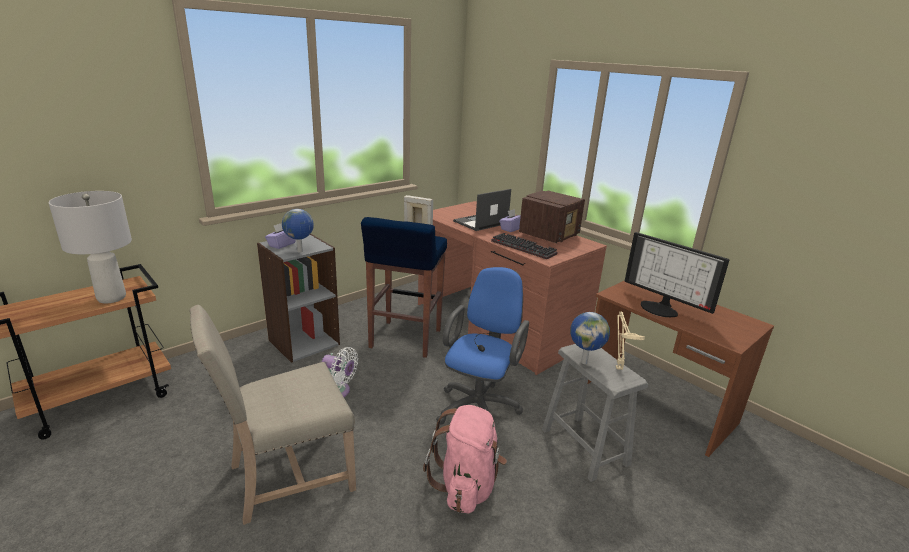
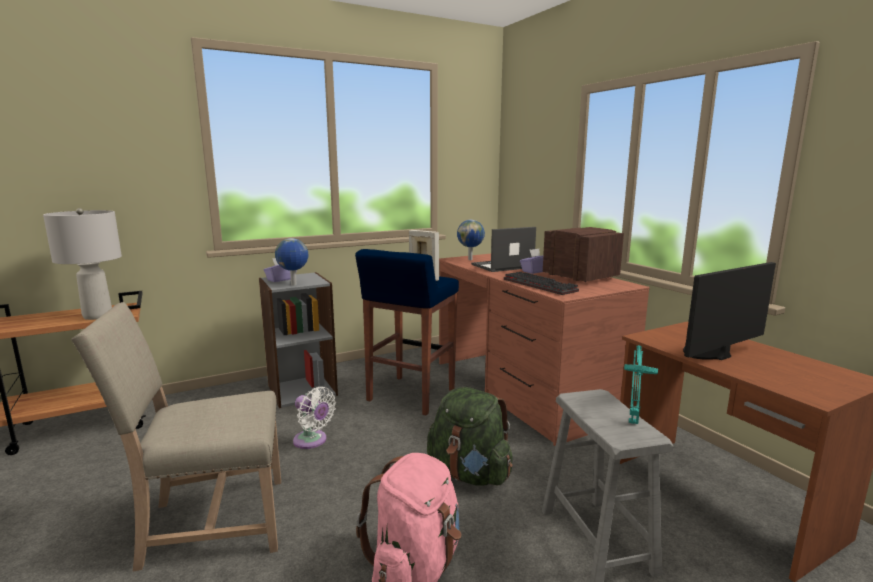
camera: 15 degrees right, 10 degrees down
blue office chair [436,267,529,425] -> green backpack [427,387,513,486]
radio [519,191,585,243] -> radio turned 90 degrees counterclockwise [543,227,624,282]
globe [570,312,610,364] -> globe moved to [457,220,485,260]
beige table lamp [616,311,645,370] -> turquoise table lamp [624,345,658,424]
monitor [625,232,730,317] -> monitor turned 90 degrees clockwise [683,262,776,360]

